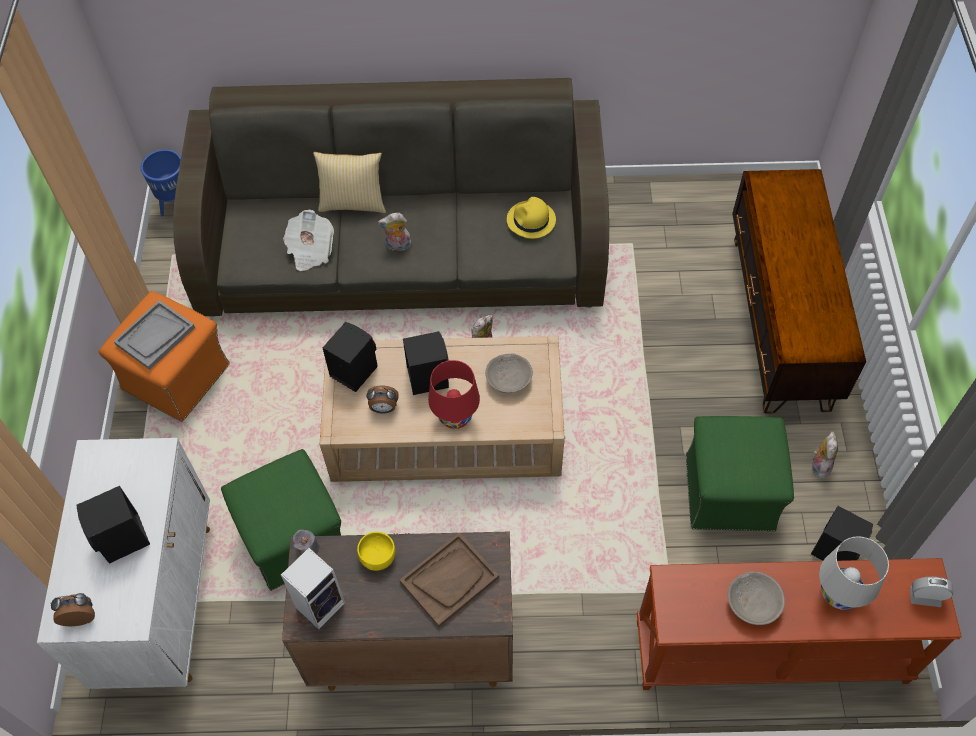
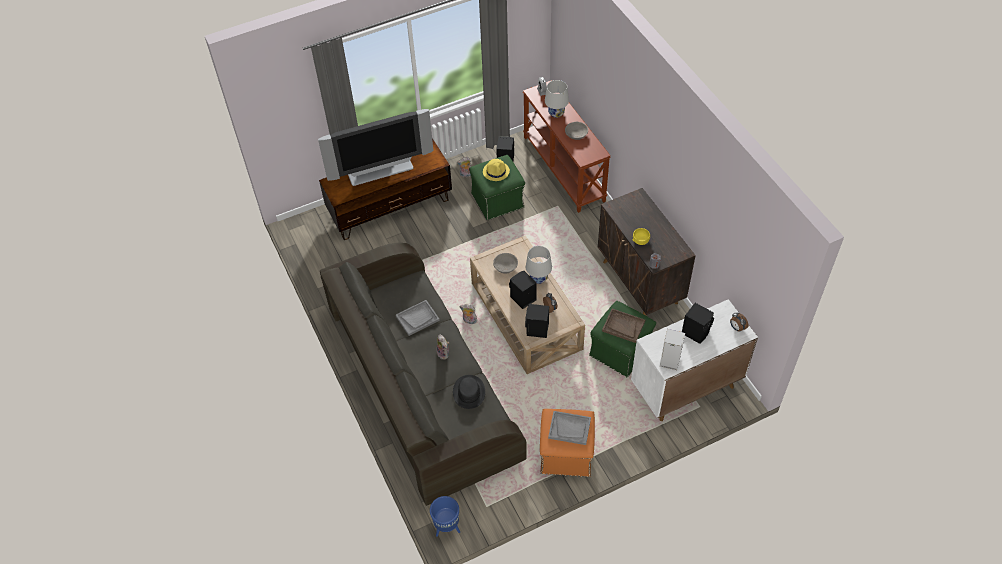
camera: 115 degrees left, 5 degrees down
speaker [281,548,345,629] -> speaker moved to [660,329,685,370]
newspaper [283,210,334,271] -> black hat [453,375,485,409]
pillow [313,152,386,213] -> none
brown tray [400,532,499,627] -> brown tray moved to [602,308,645,343]
red table lamp [428,360,480,429] -> white table lamp [526,246,552,284]
yellow hat [507,197,556,239] -> yellow hat moved to [483,159,510,181]
none -> television [318,109,434,186]
none -> grey tray [396,300,440,336]

